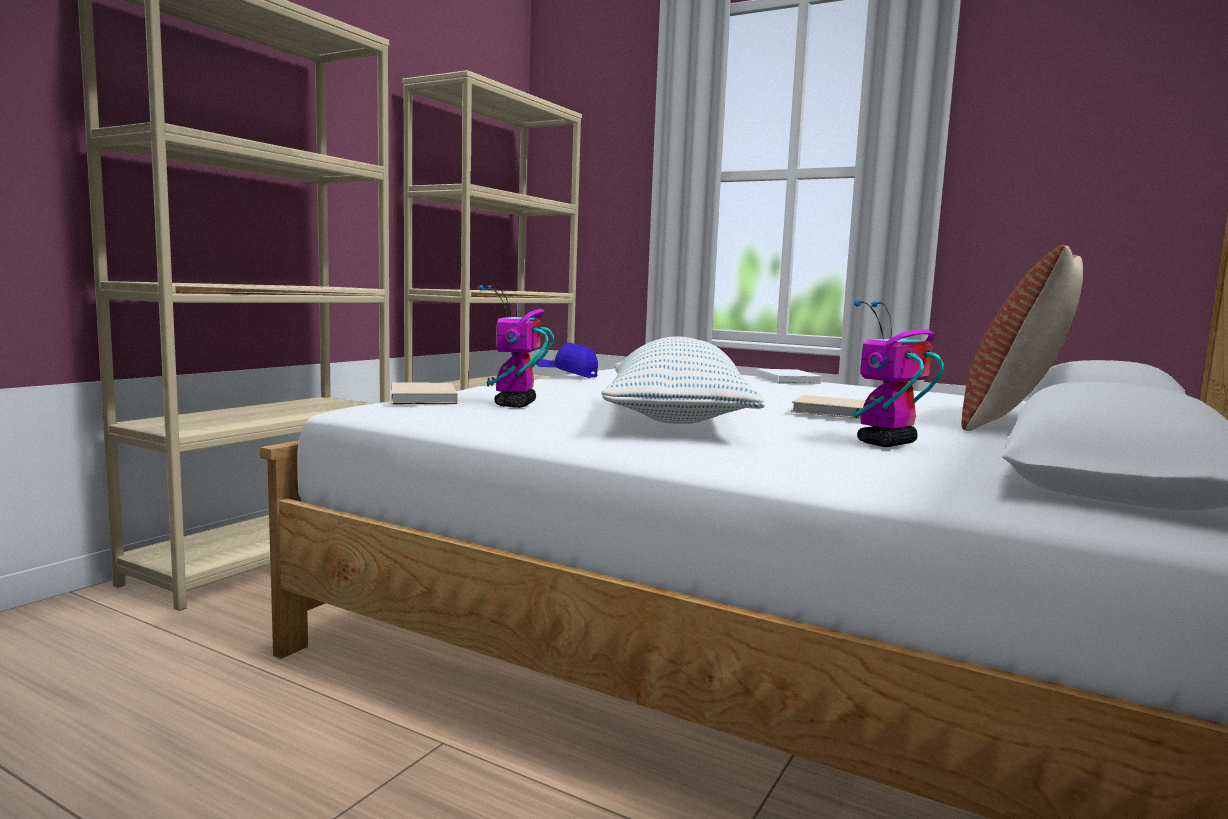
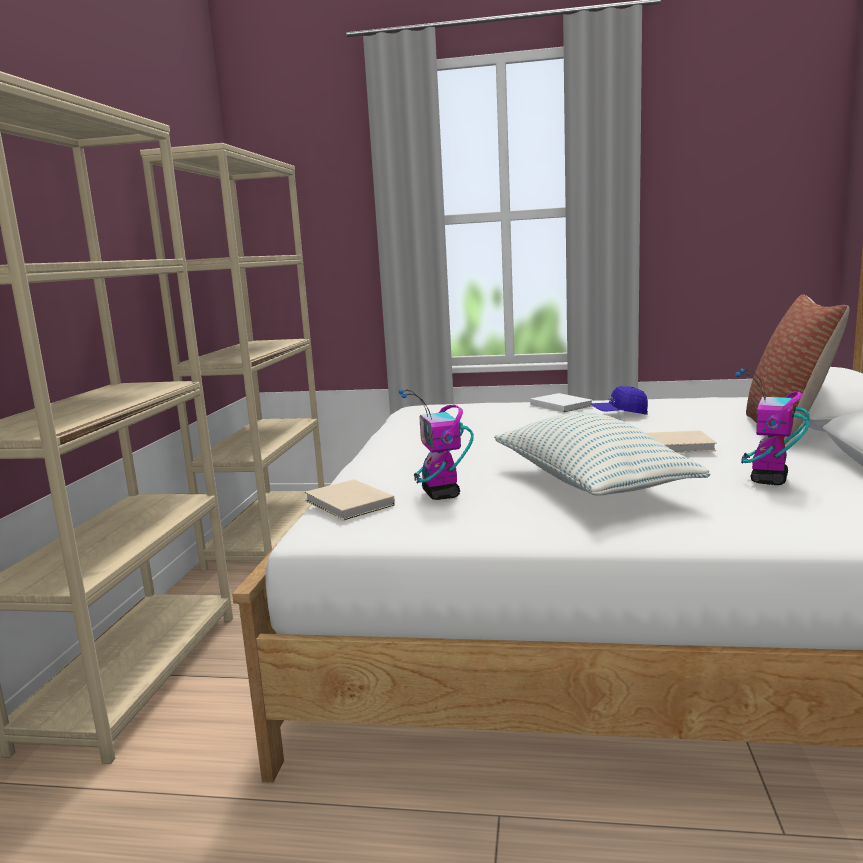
camera: 20 degrees left, 5 degrees up
blue cap [536,343,598,378] -> blue cap moved to [590,386,648,415]

